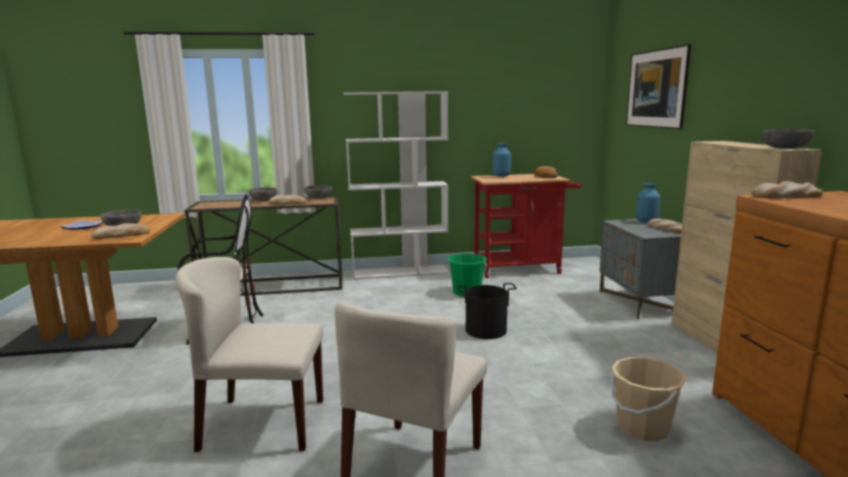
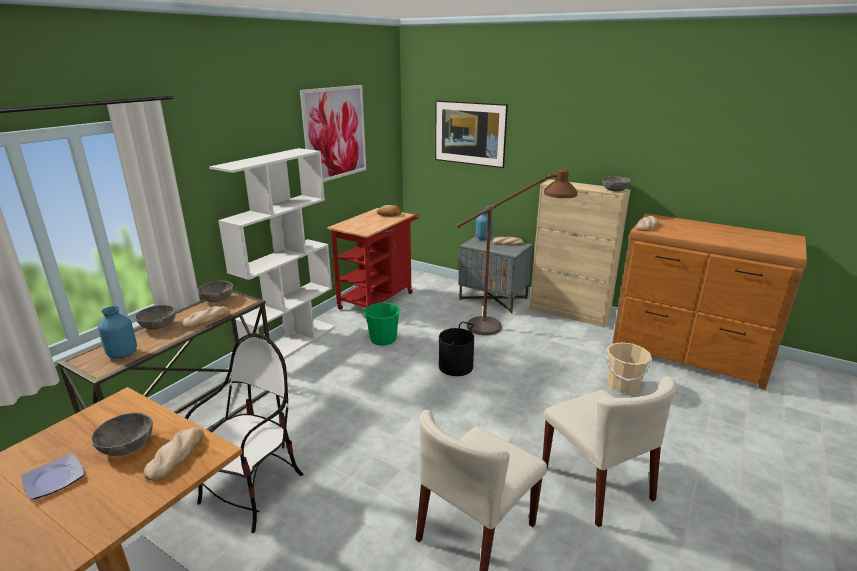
camera: 50 degrees left, 10 degrees up
blue vase [493,143,511,177] -> blue vase moved to [98,306,137,359]
none -> picture [300,85,366,182]
none -> brown floor lamp [457,169,578,336]

